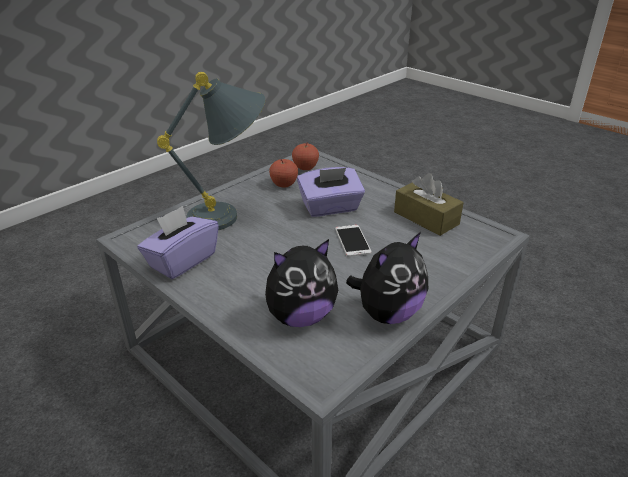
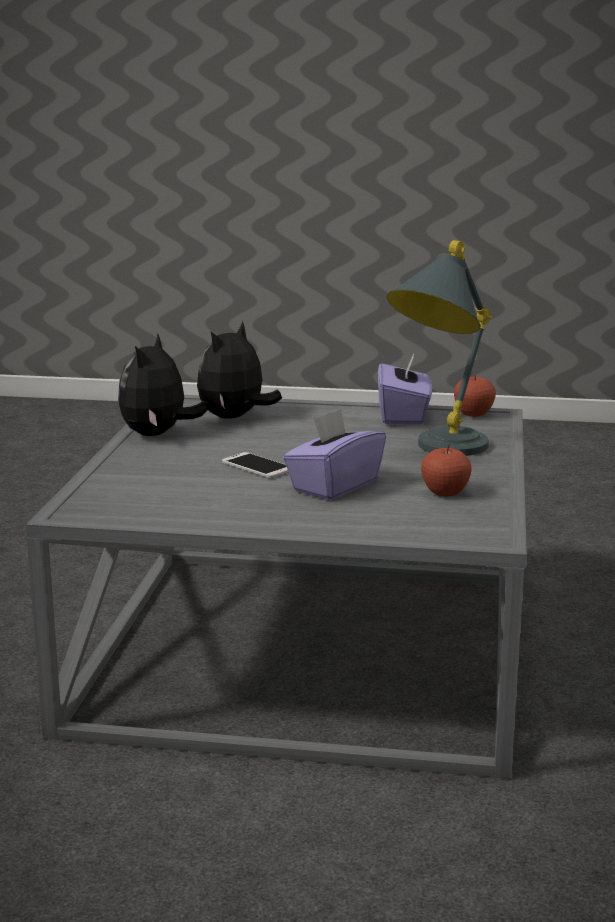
camera: 145 degrees right, 15 degrees down
apple [292,142,319,170] -> apple moved to [454,375,496,417]
brown tissue box [394,173,464,236] -> none

